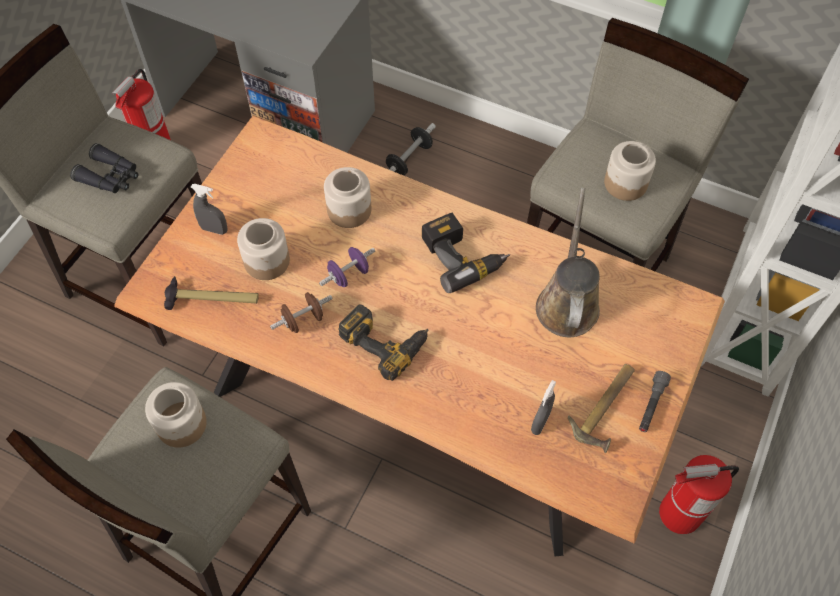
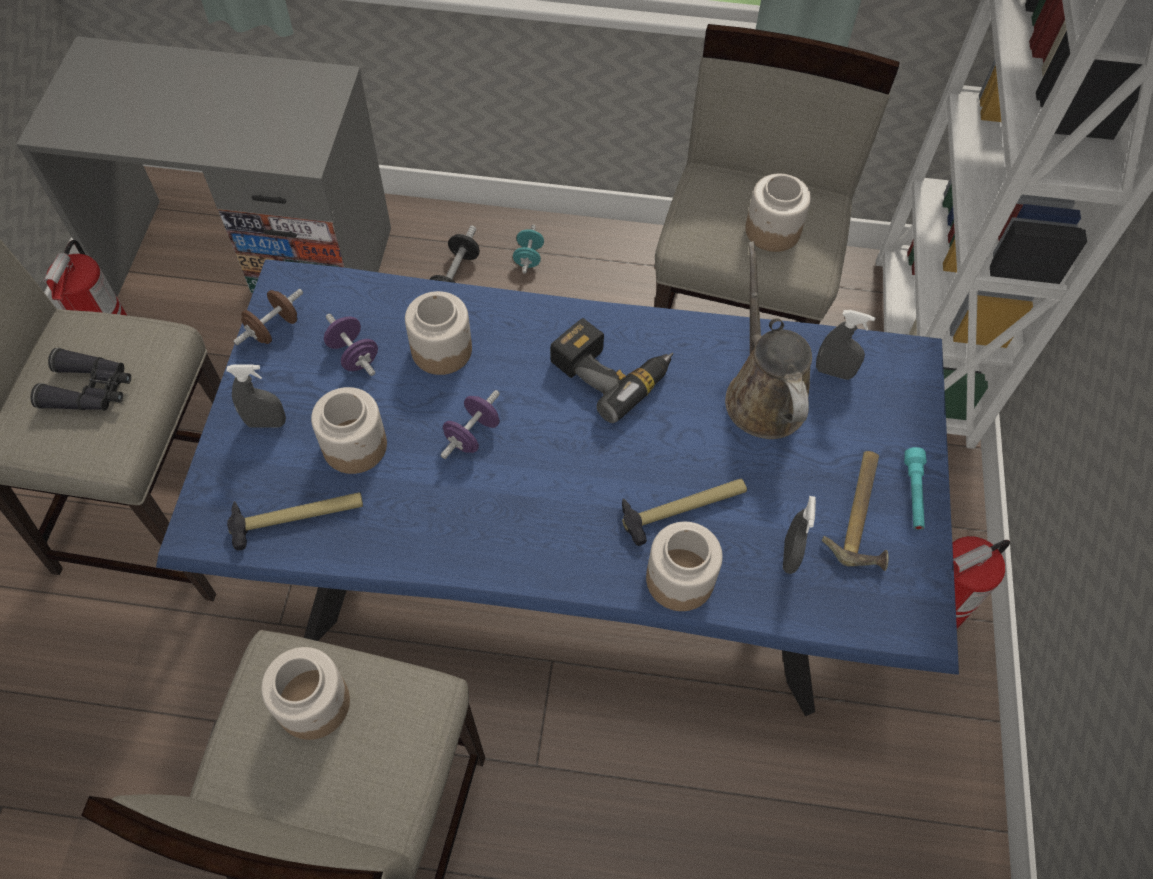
camera: 20 degrees left, 0 degrees up
brown dining table [114,116,725,556] -> blue dining table [156,259,959,716]
brown dumbbell [270,292,333,333] -> brown dumbbell moved to [233,289,303,345]
power drill [338,305,428,381] -> none
grey flashlight [639,371,671,432] -> turquoise flashlight [904,447,927,530]
none -> purple dumbbell [324,314,378,376]
none -> turquoise dumbbell [513,225,544,273]
none -> hammer [622,478,747,546]
none -> jar [646,522,723,611]
none -> grey spray bottle [816,310,876,380]

